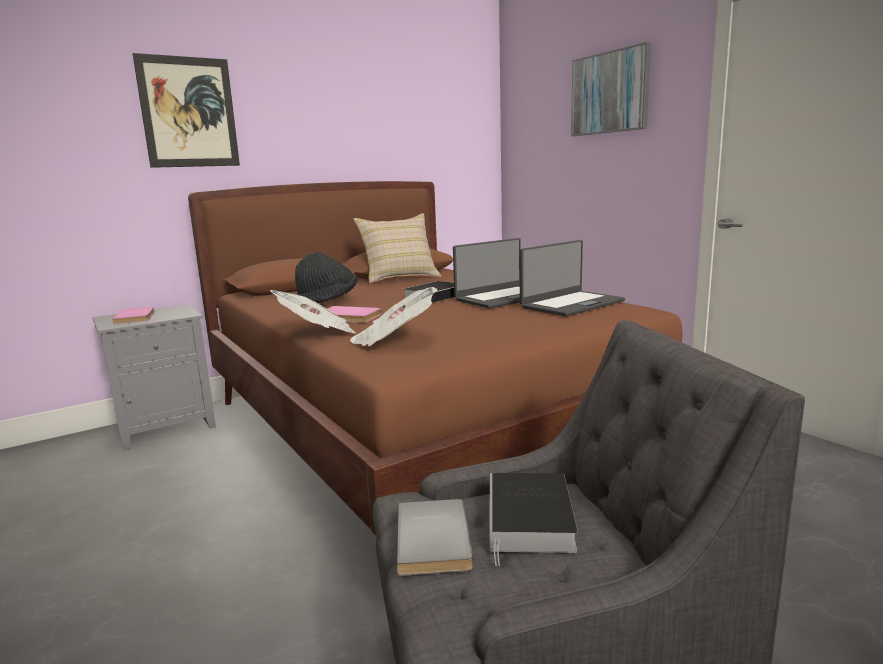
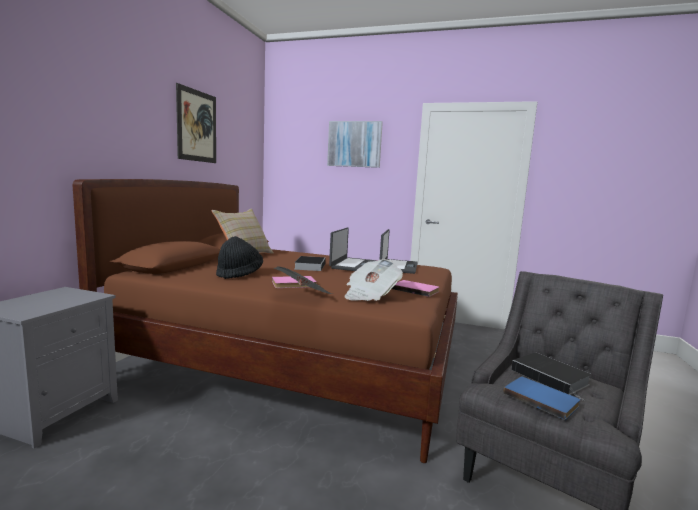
camera: 40 degrees left, 5 degrees down
pink book [112,306,155,324] -> pink book moved to [392,280,439,297]
picture [132,53,240,168] -> picture moved to [176,83,216,163]
grey book [397,499,473,576] -> blue book [503,377,580,420]

